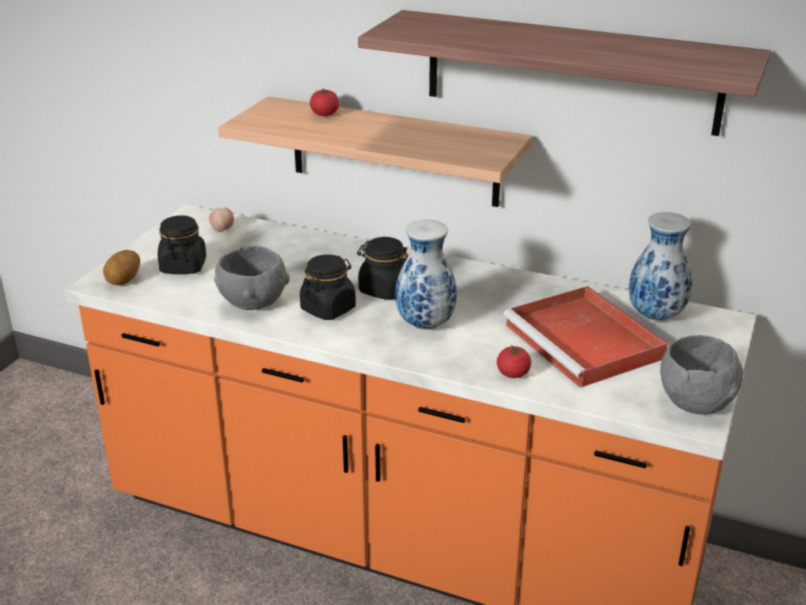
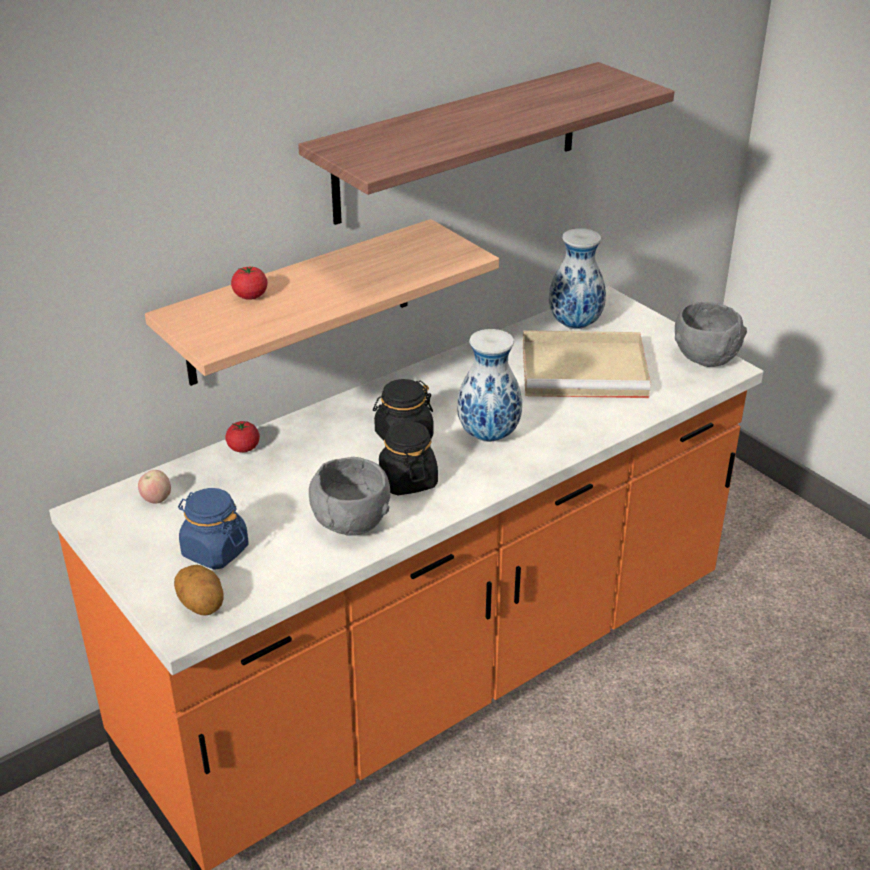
camera: 60 degrees left, 5 degrees up
black jar [158,215,206,274] -> blue jar [178,488,249,570]
tomato [497,344,531,378] -> tomato moved to [226,421,260,453]
red tray [503,286,668,388] -> beige tray [523,330,651,398]

